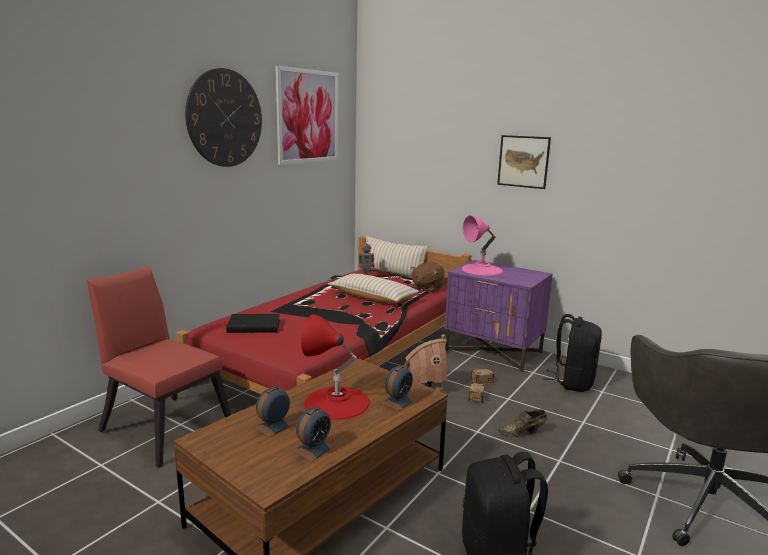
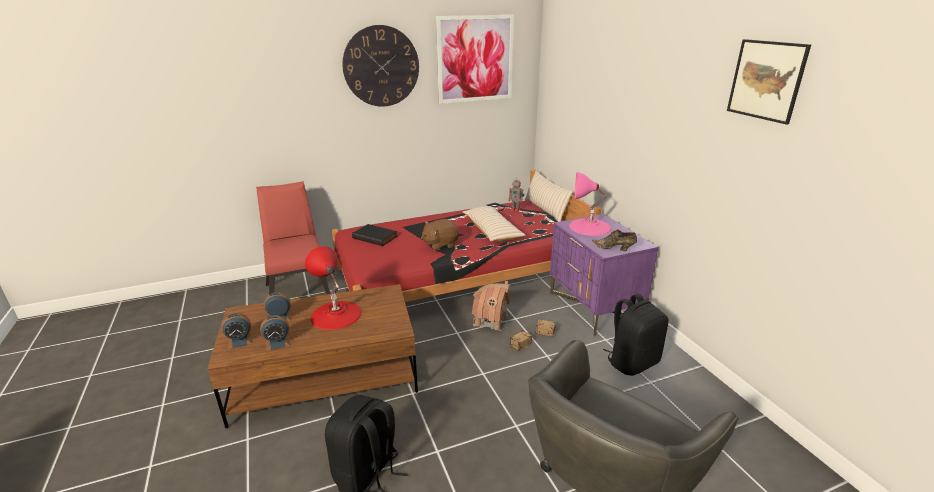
camera: 35 degrees right, 10 degrees up
alarm clock [382,365,414,411] -> alarm clock moved to [222,313,253,349]
brown plush toy [411,262,444,293] -> brown plush toy moved to [421,219,459,251]
picture [497,135,551,189] -> picture moved to [727,39,811,125]
brown shoe [498,409,547,437] -> brown shoe moved to [592,229,637,251]

